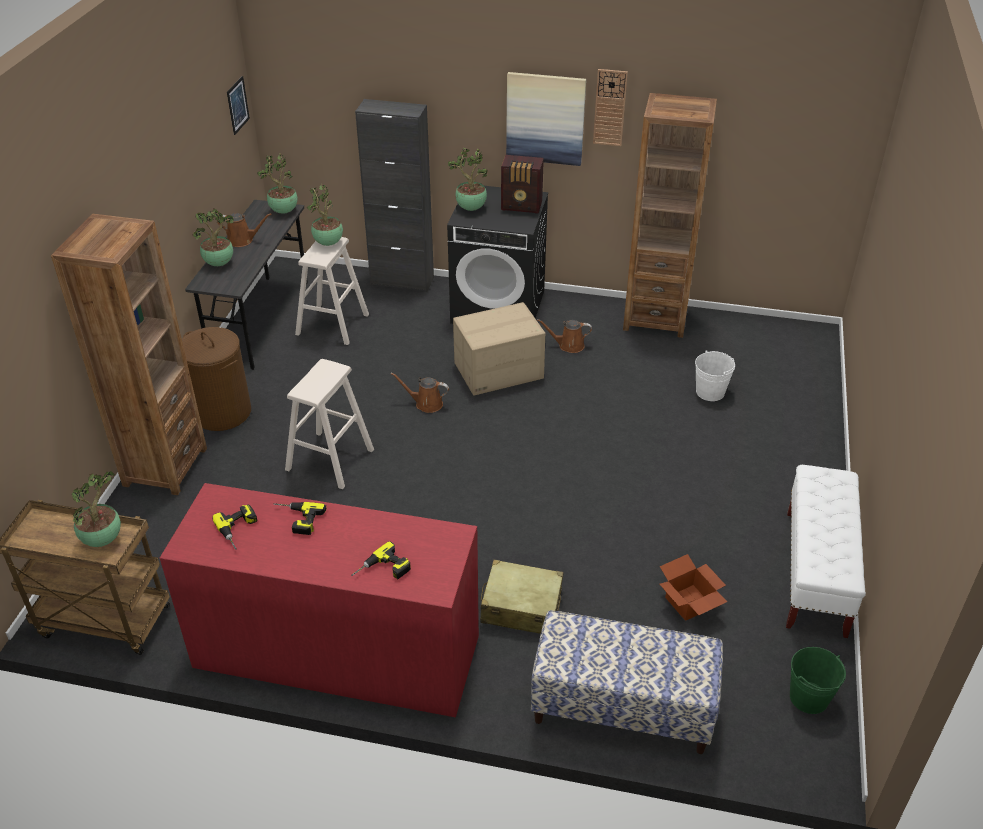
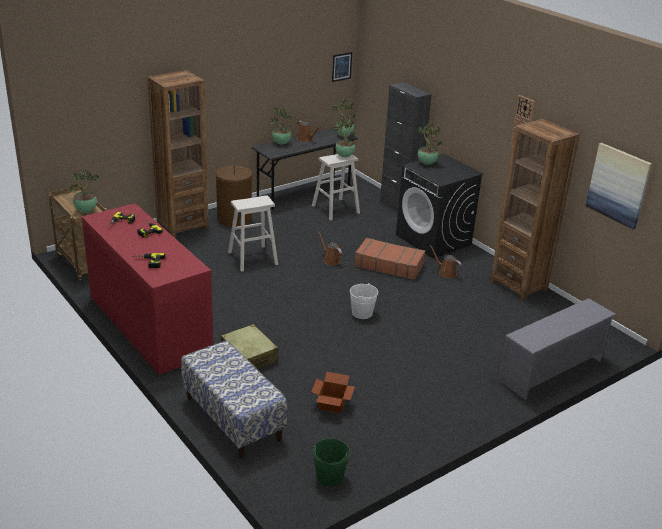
camera: 40 degrees right, 10 degrees down
cardboard box [453,302,545,396] -> brown suitcase [354,238,425,280]
radio [501,155,544,214] -> none
picture [506,72,586,166] -> picture moved to [586,143,652,229]
white bucket [695,350,735,401] -> white bucket moved to [350,283,378,319]
white bench [786,465,866,638] -> none
none -> grey shoe rack [499,298,617,400]

